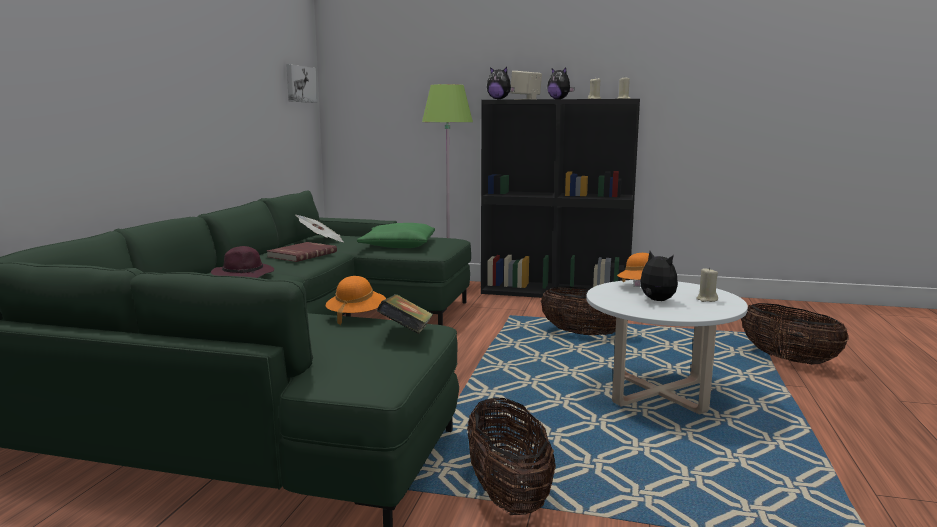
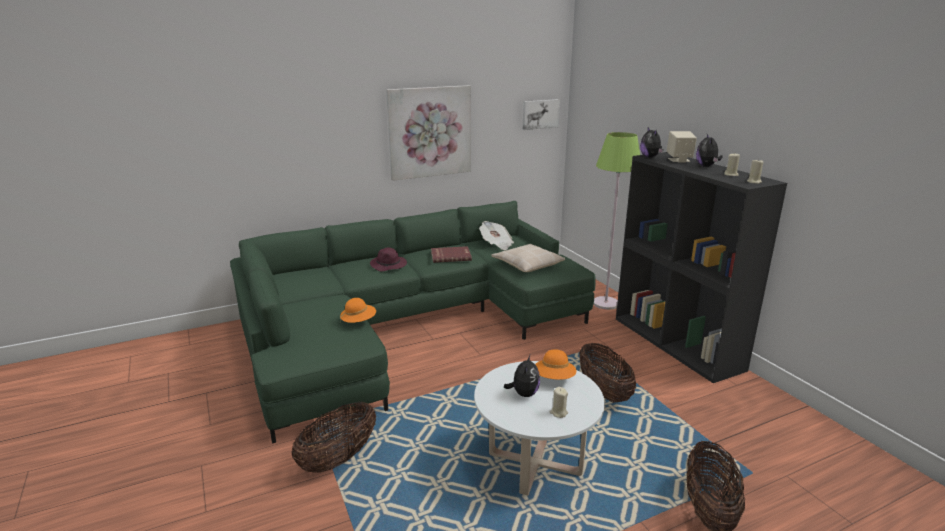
camera: 50 degrees right, 10 degrees up
green pillow [357,223,435,248] -> beige pillow [492,244,565,272]
book [377,294,433,334] -> none
none -> picture [386,85,471,181]

